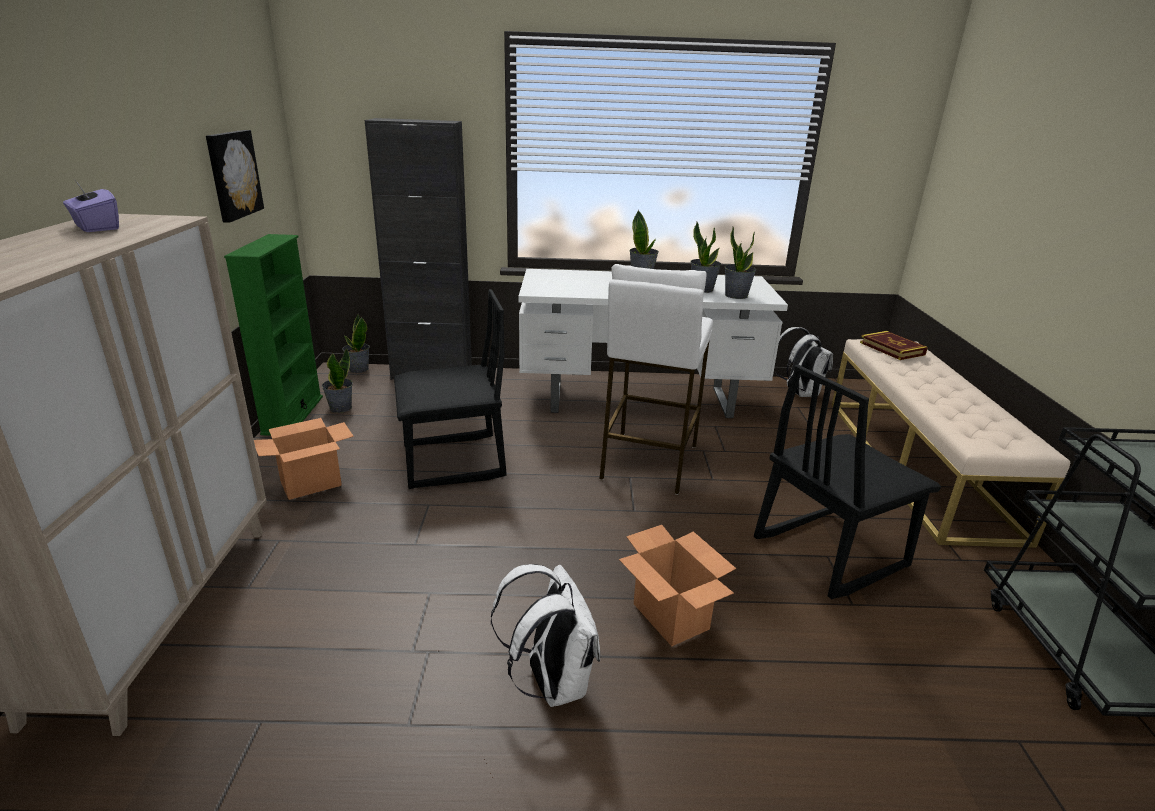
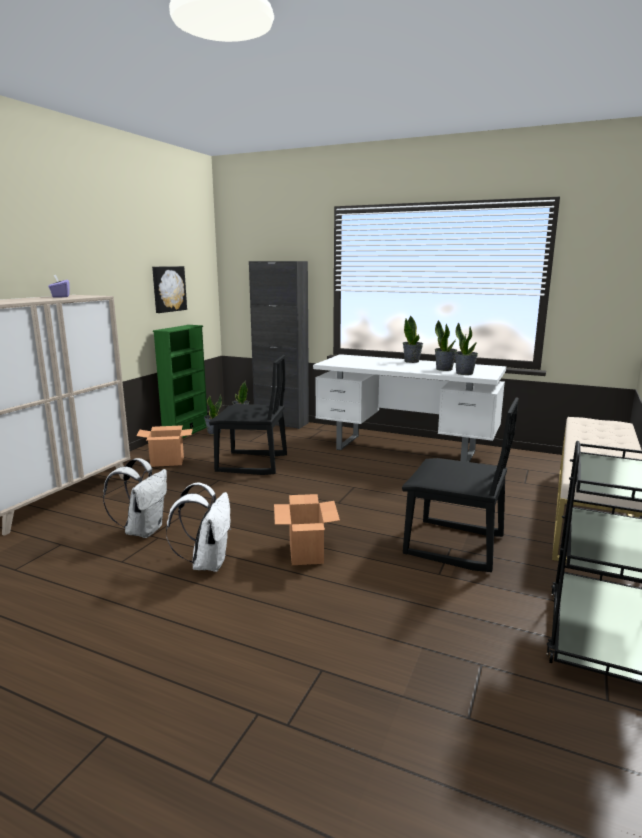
camera: 25 degrees right, 10 degrees down
white stool [600,264,713,495] -> none
black chair [754,365,941,599] -> black chair turned 150 degrees counterclockwise [402,397,519,572]
white backpack [775,327,833,397] -> white backpack moved to [103,458,167,538]
book [860,331,928,360] -> none

